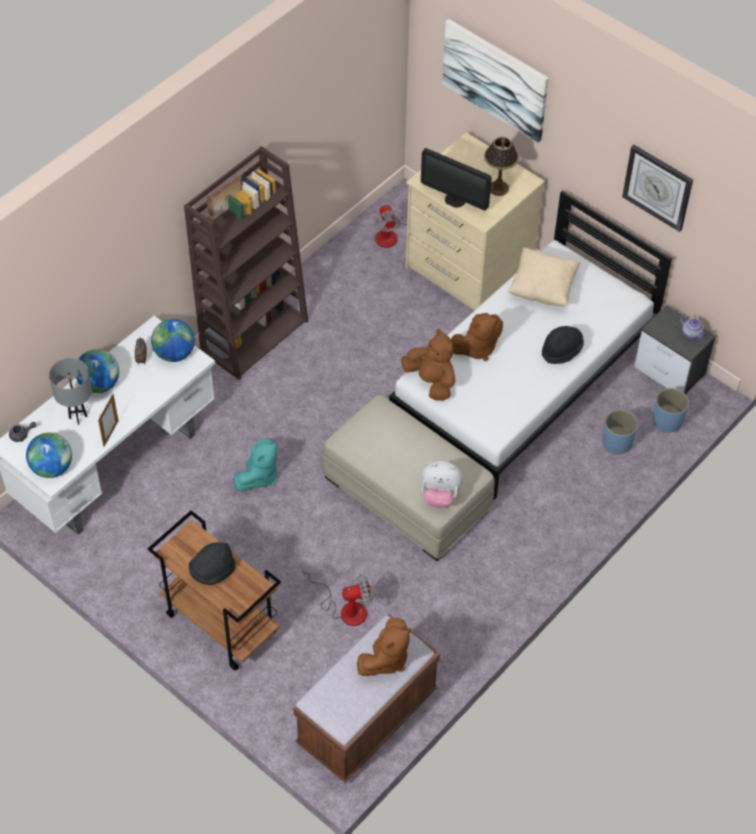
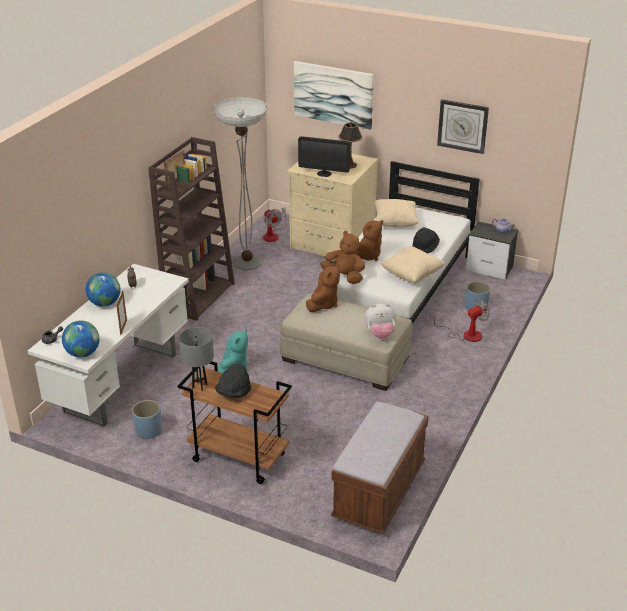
camera: 15 degrees left, 20 degrees down
grey table lamp [49,358,92,425] -> grey table lamp moved to [179,327,214,391]
globe [151,319,195,362] -> none
fan [303,569,372,626] -> fan moved to [430,299,490,342]
brown plush toy [357,618,411,676] -> brown plush toy moved to [306,264,340,312]
blue planter [653,388,689,433] -> blue planter moved to [132,400,162,439]
none -> floor lamp [213,97,268,270]
none -> beige pillow [380,246,445,283]

